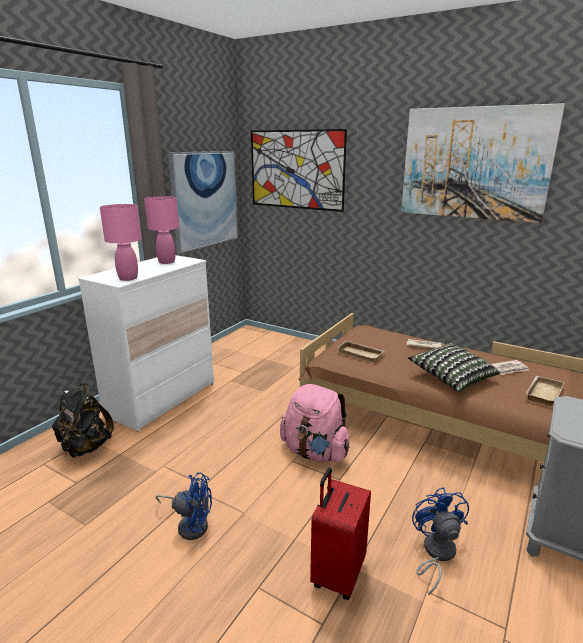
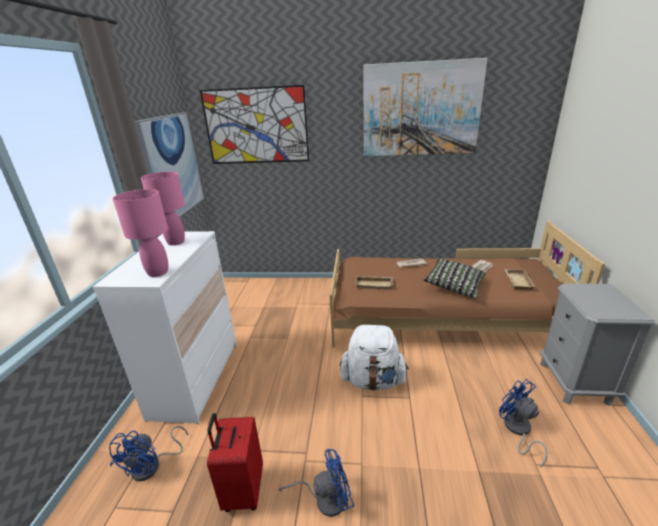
camera: 25 degrees left, 5 degrees up
black backpack [52,384,114,458] -> blue fan [109,426,188,481]
pink backpack [280,384,350,462] -> white backpack [340,325,409,391]
red suitcase [310,468,371,600] -> red suitcase moved to [207,413,263,512]

